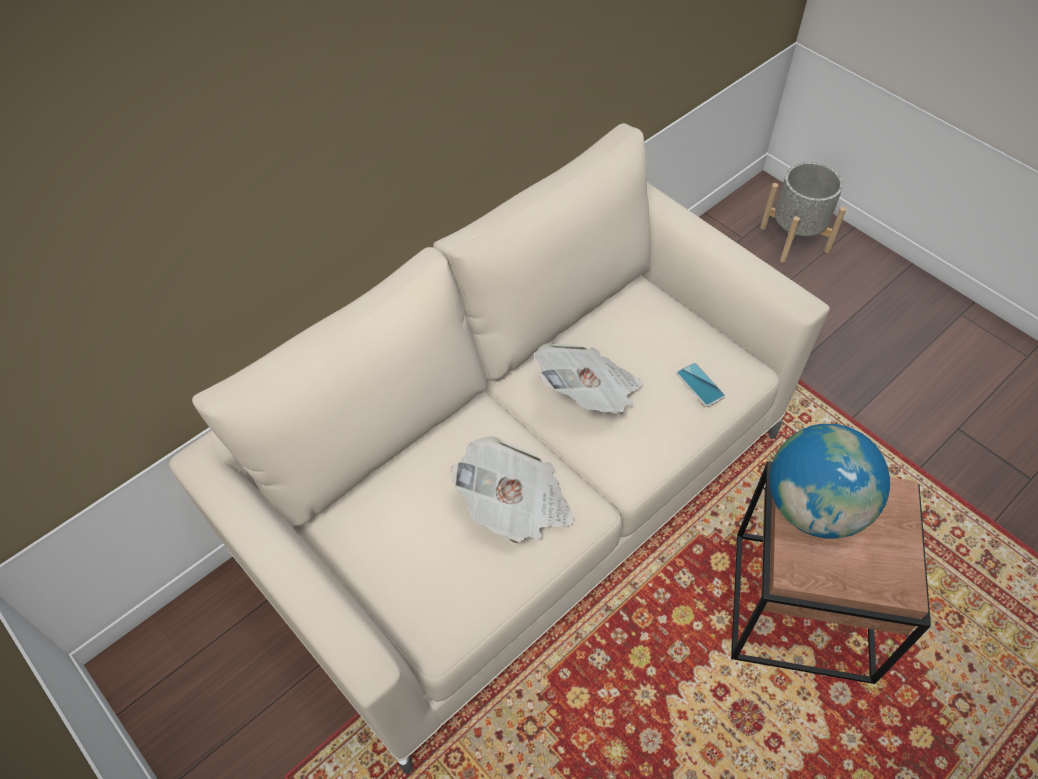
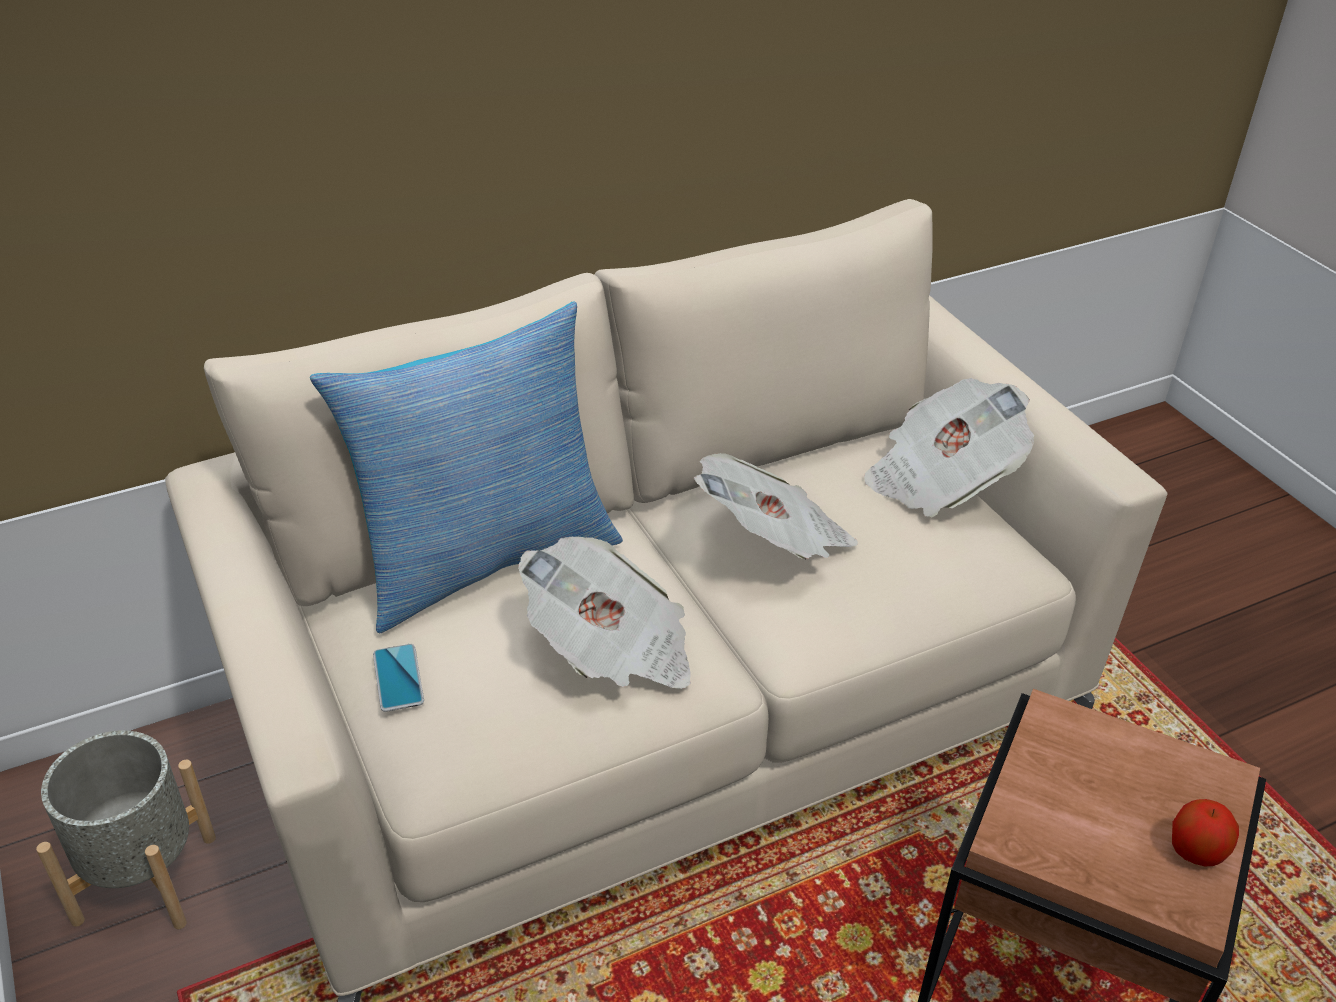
camera: 15 degrees right, 15 degrees down
phone [676,363,725,407] -> phone moved to [373,644,424,712]
grey planter [760,162,846,263] -> grey planter moved to [36,730,216,929]
globe [769,424,890,539] -> none
none -> pillow [310,301,623,633]
none -> newspaper [864,378,1034,517]
none -> apple [1172,799,1239,866]

